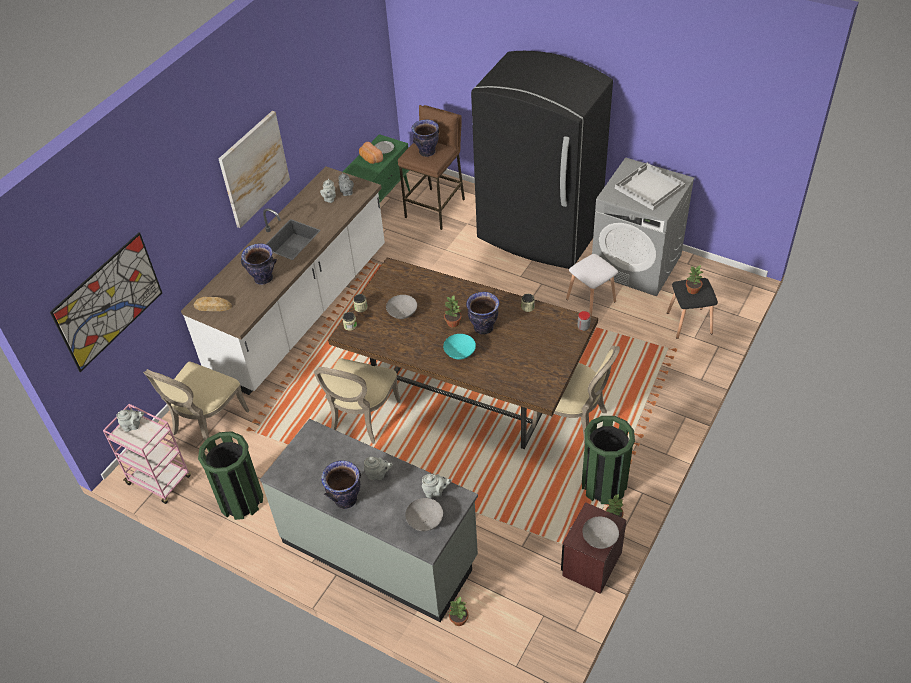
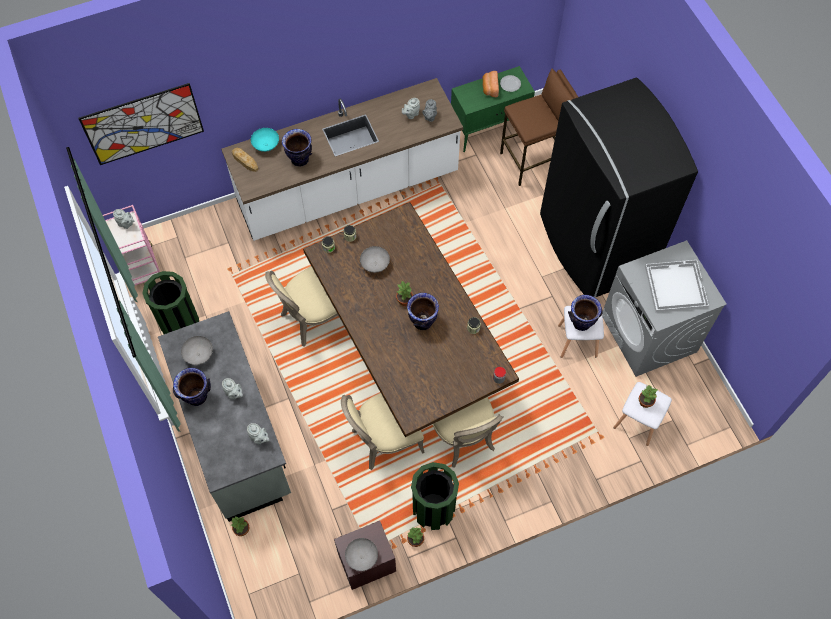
camera: 35 degrees right, 15 degrees up
beige chair [143,361,250,441] -> beige chair moved to [341,393,425,470]
picture [219,111,290,228] -> none
grey bowl [405,498,443,531] -> grey bowl moved to [181,336,213,365]
vase [411,120,439,157] -> vase moved to [568,295,603,331]
turquoise bowl [443,334,476,359] -> turquoise bowl moved to [251,128,279,152]
black stool [667,278,718,339] -> white stool [613,382,672,446]

